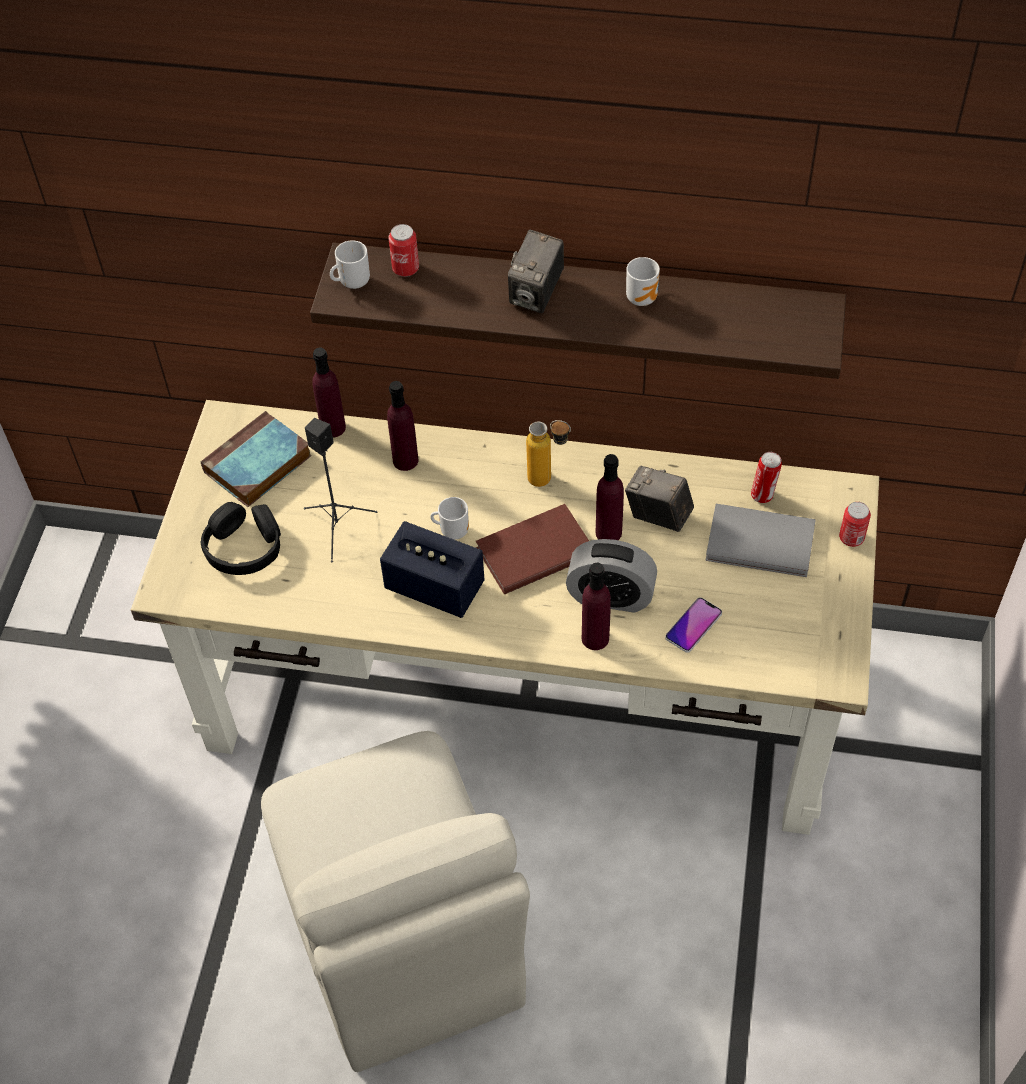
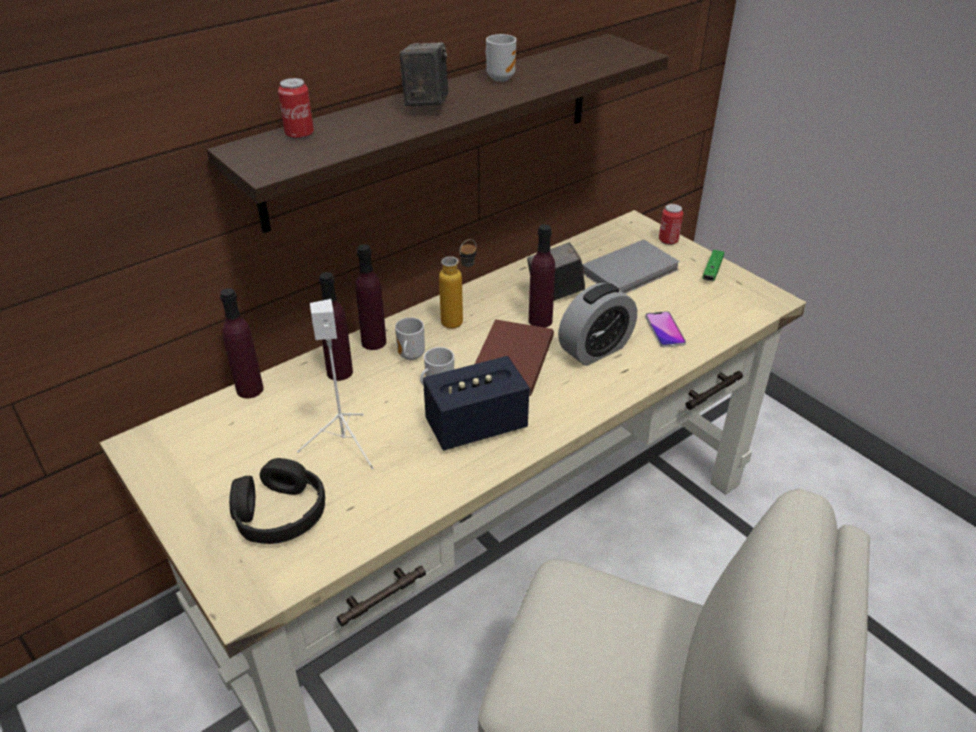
camera: 50 degrees left, 15 degrees down
book [201,411,312,507] -> none
black speaker [304,418,377,562] -> white speaker [297,299,374,469]
mug [330,240,370,289] -> mug moved to [395,317,425,360]
camera [508,230,564,313] -> camera turned 150 degrees counterclockwise [400,42,448,106]
purple bottle [582,563,611,650] -> purple bottle moved to [355,244,386,350]
can [751,452,782,503] -> none
none -> green game controller [702,250,724,282]

